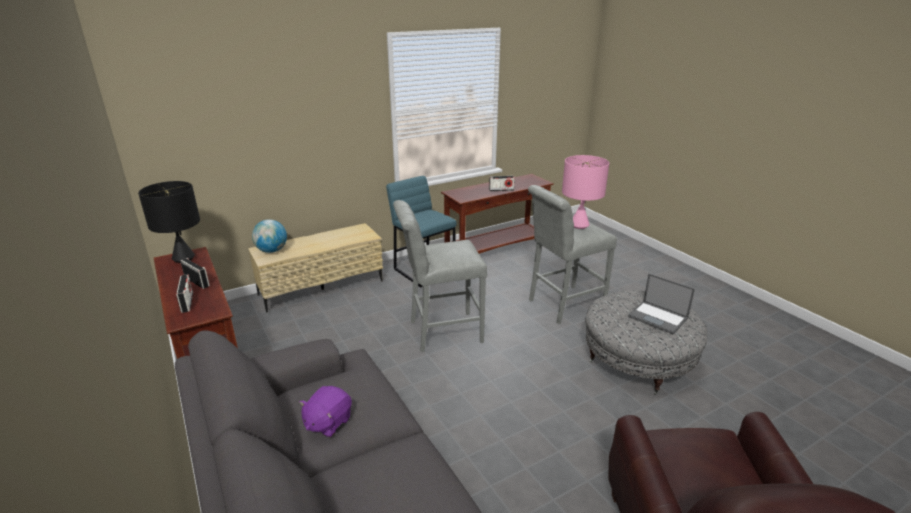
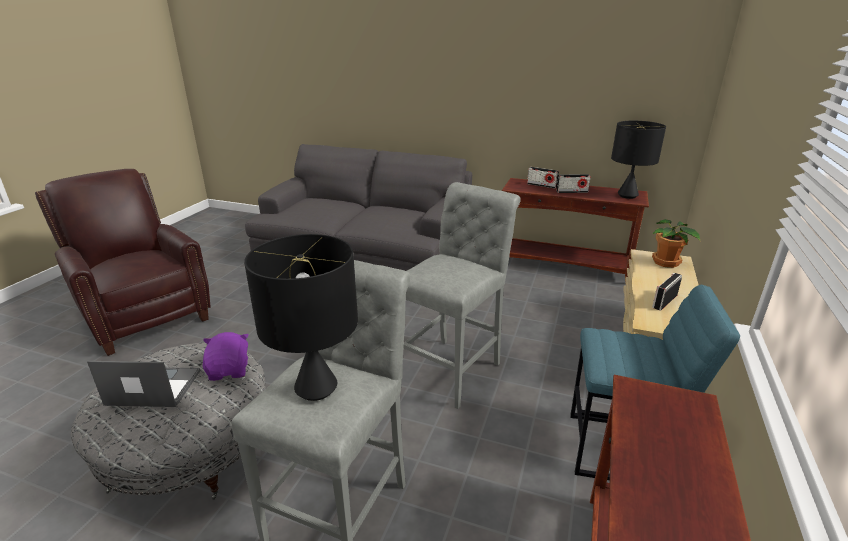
camera: 140 degrees right, 0 degrees up
globe [252,219,287,253] -> potted plant [652,219,700,268]
purple plush toy [299,386,352,437] -> purple plush toy moved to [203,332,249,381]
radio [489,176,515,191] -> radio moved to [652,273,682,310]
pink table lamp [562,155,609,229] -> black table lamp [244,234,358,401]

